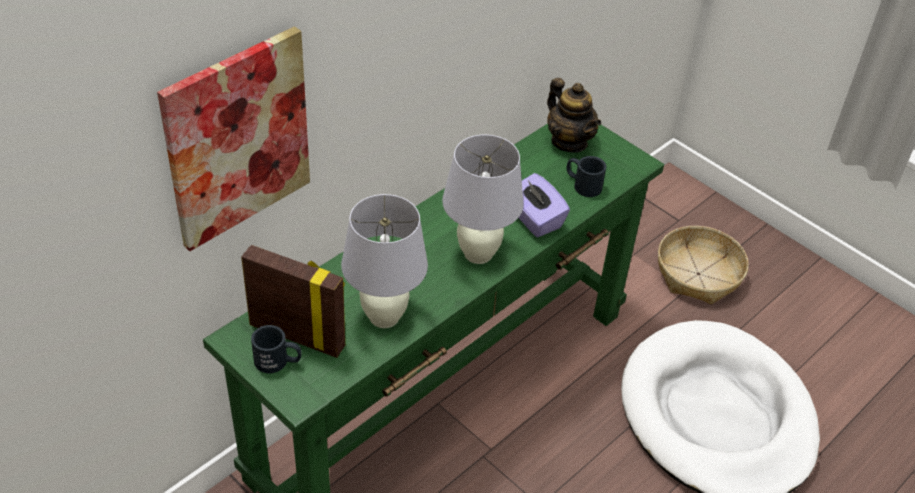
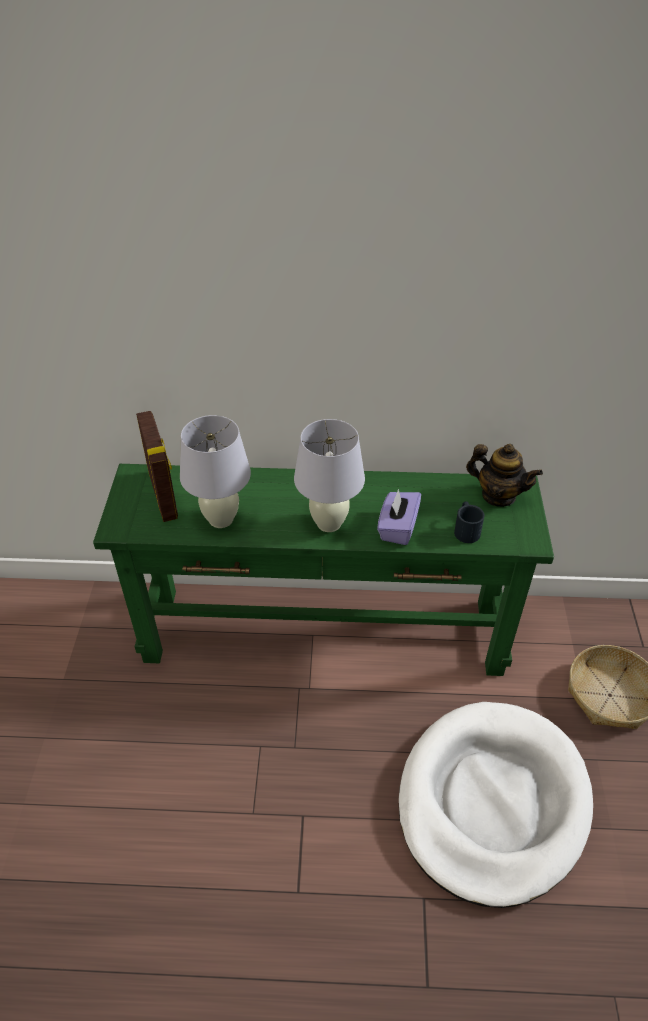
camera: 50 degrees right, 0 degrees up
picture [157,26,310,251] -> none
black mug [251,325,302,373] -> none
teapot [547,78,601,153] -> teapot turned 75 degrees counterclockwise [466,444,543,507]

